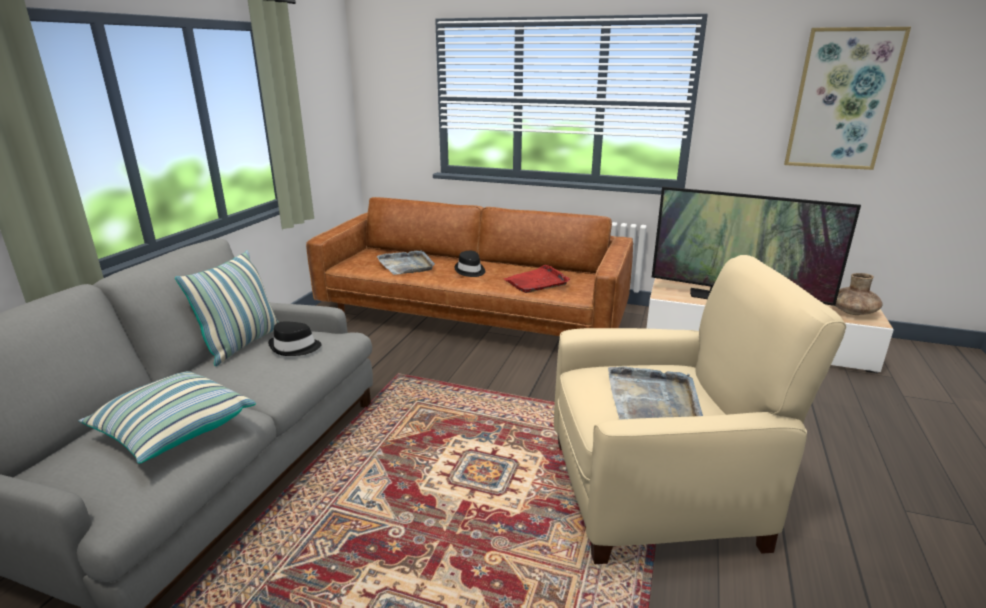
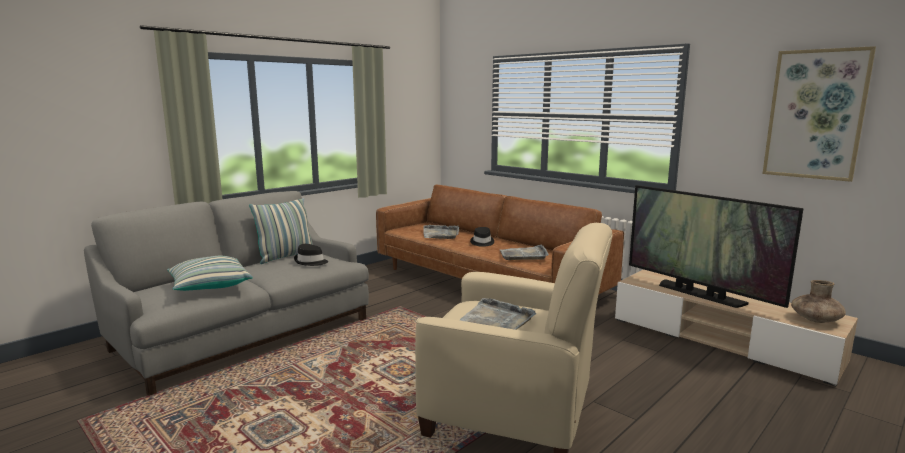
camera: 25 degrees right, 10 degrees down
red tray [503,265,570,293] -> grey tray [499,245,549,260]

